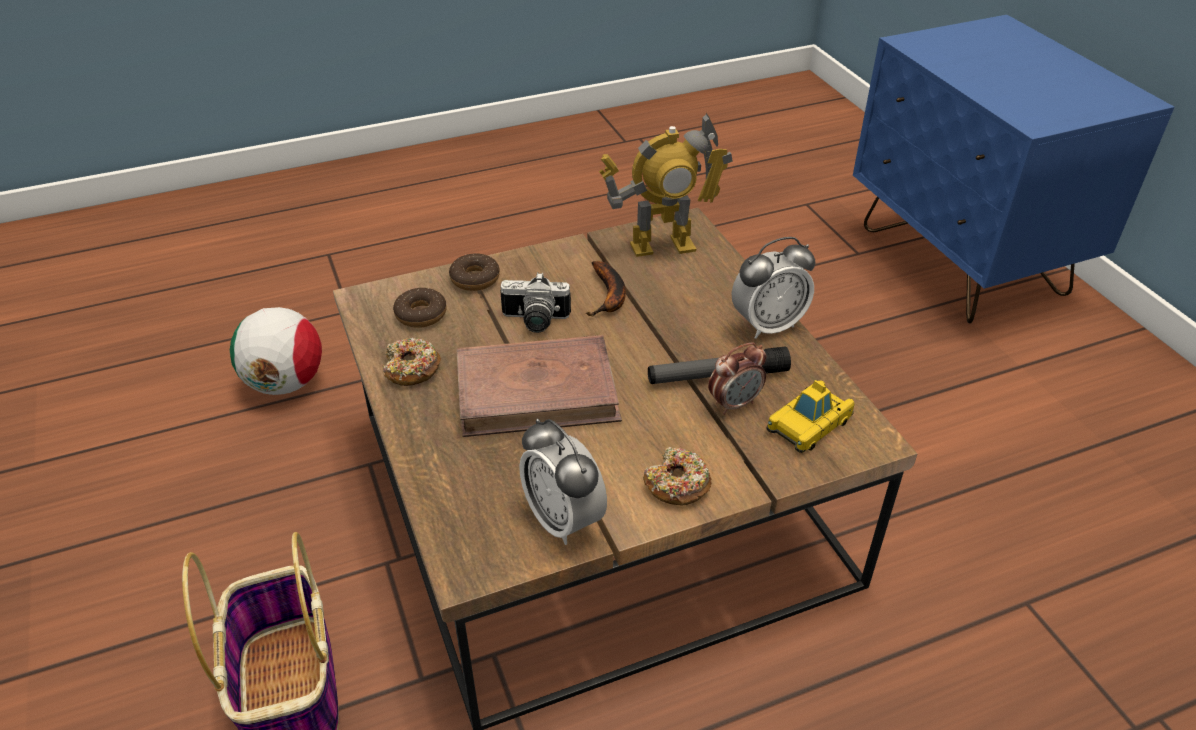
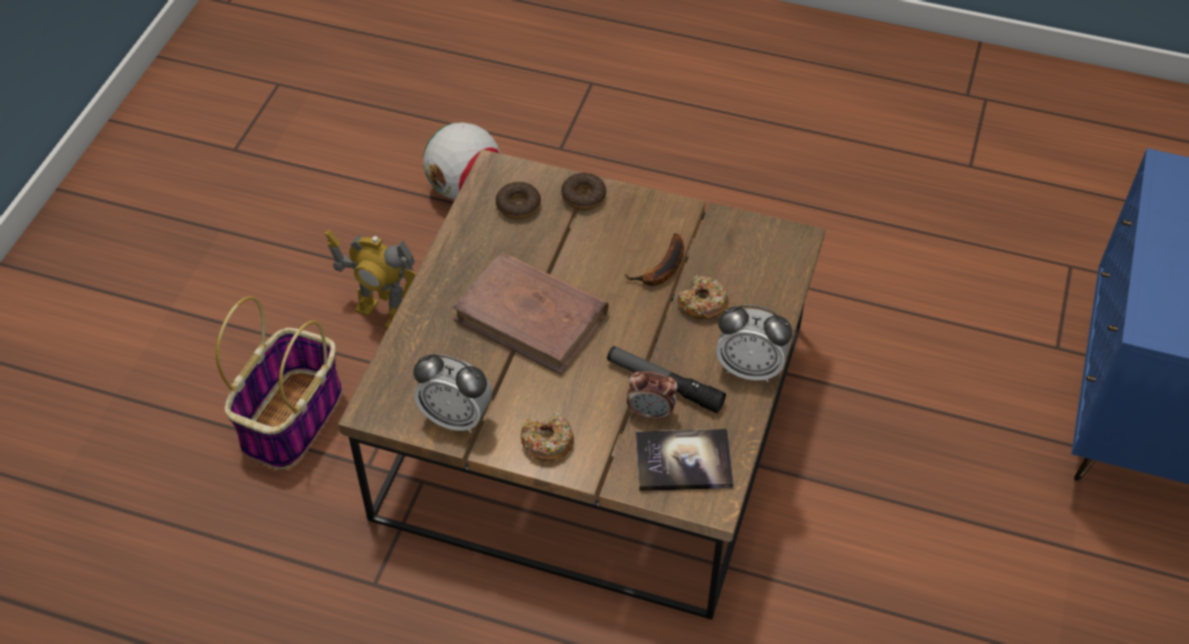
camera: 40 degrees right, 10 degrees up
donut [383,338,441,386] -> donut moved to [677,275,729,320]
camera [500,272,571,333] -> none
alarm clock [519,418,607,545] -> alarm clock turned 75 degrees counterclockwise [413,354,492,433]
toy robot [599,113,733,257] -> toy robot moved to [325,230,416,328]
toy car [766,380,855,453] -> book [636,429,734,491]

